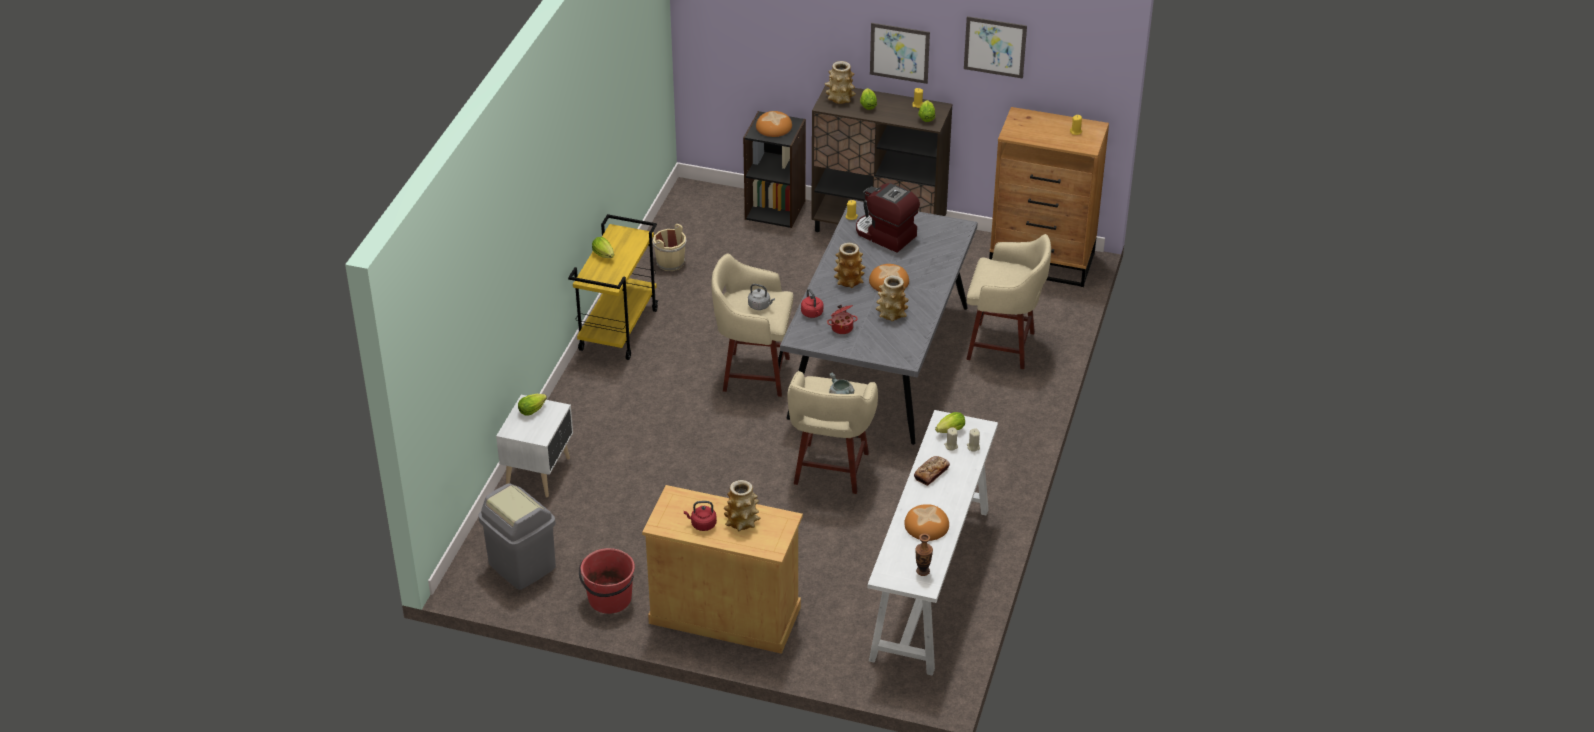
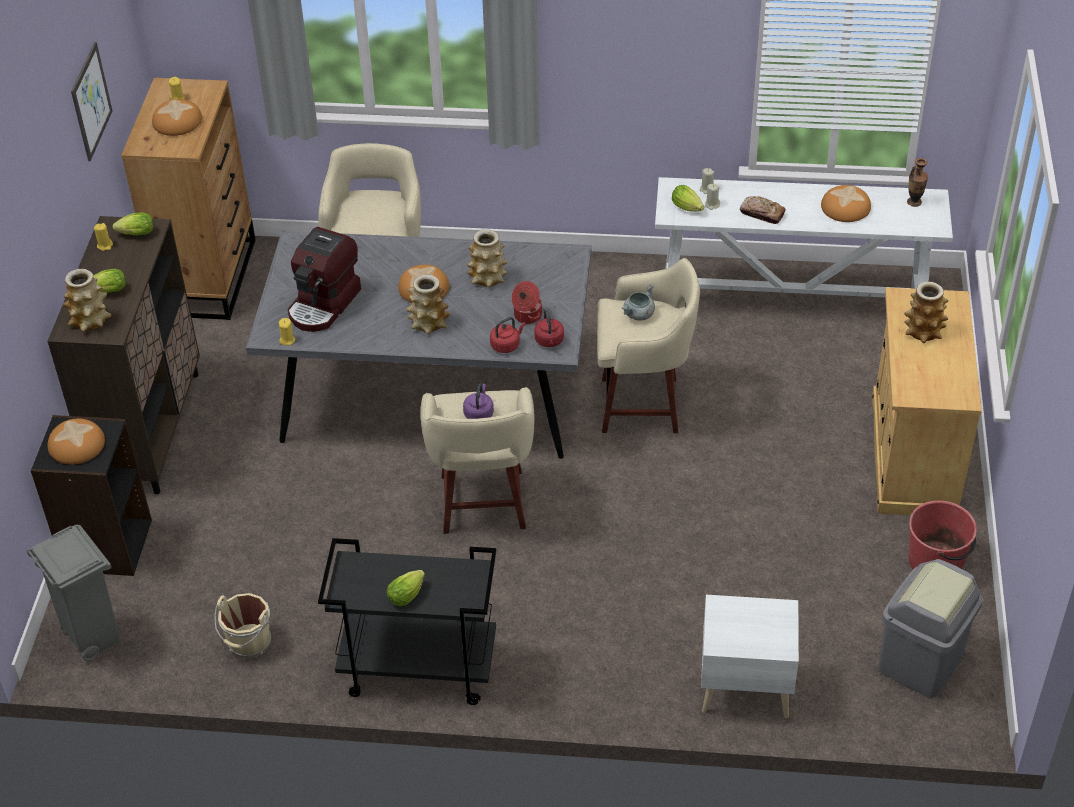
camera: 100 degrees left, 5 degrees up
lettuce [518,394,547,416] -> none
yellow cart [568,214,658,360] -> black cart [318,538,497,705]
red kettle [684,501,717,531] -> red kettle moved to [534,309,564,347]
grey kettle [748,284,775,310] -> purple kettle [463,384,494,419]
picture [870,23,930,84] -> none
none -> grey trash can [27,525,120,661]
none -> bread [152,99,202,136]

